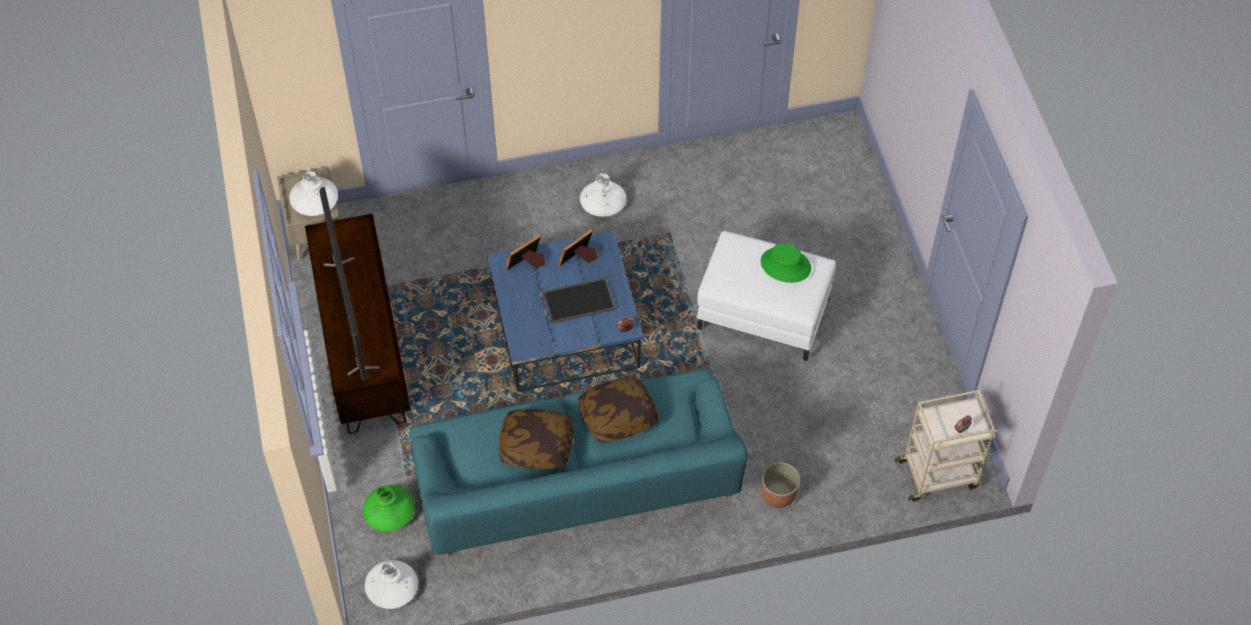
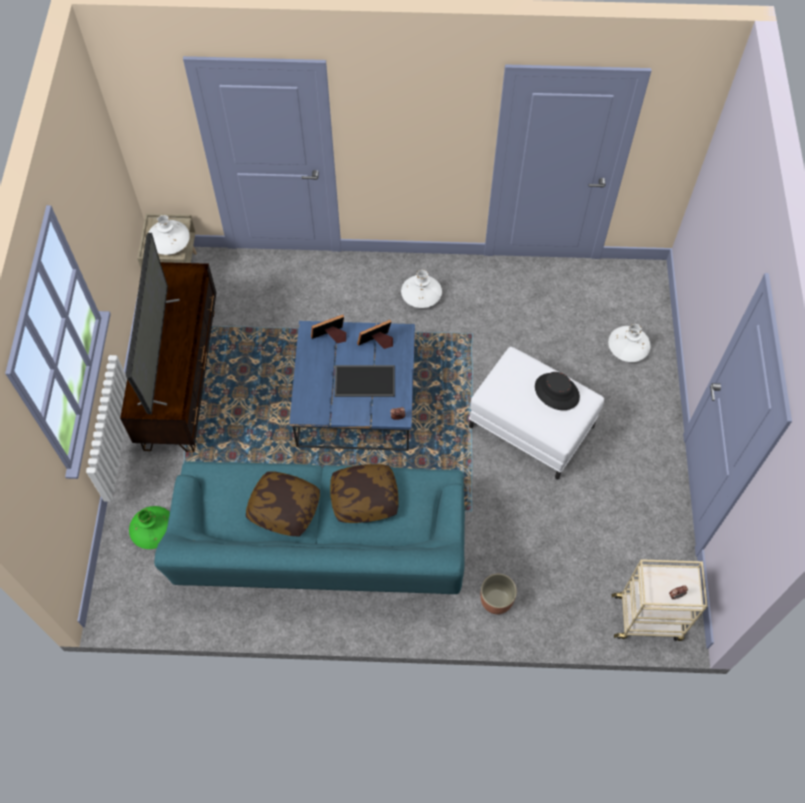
camera: 15 degrees right, 5 degrees up
white vase [365,560,418,609] -> white vase moved to [608,324,650,362]
green hat [761,243,811,283] -> black hat [535,372,580,410]

